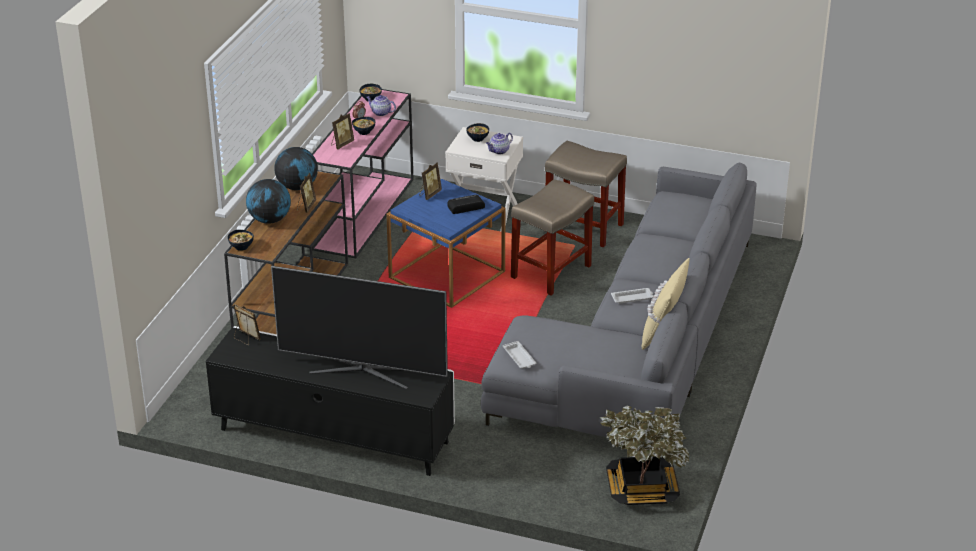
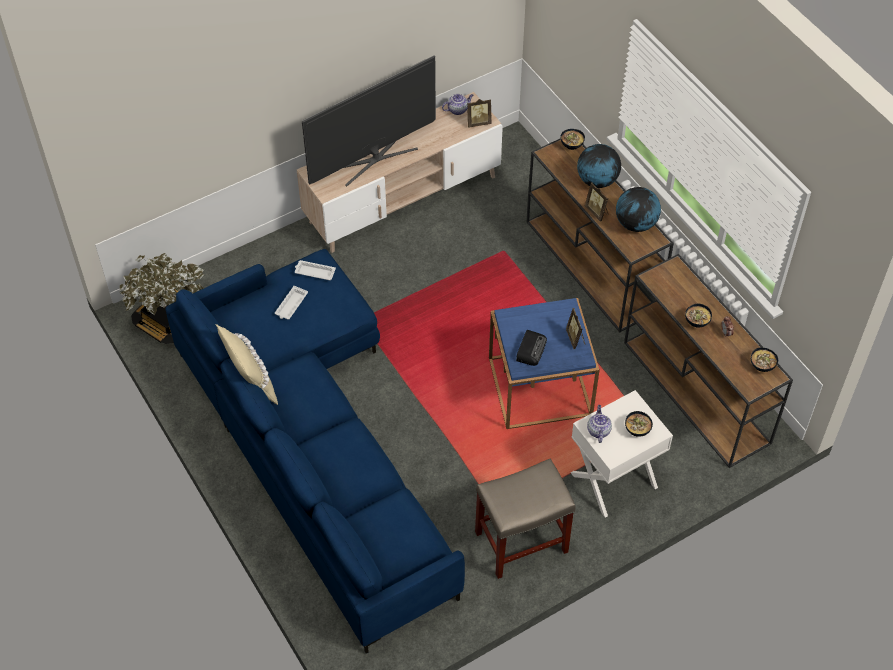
camera: 130 degrees right, 20 degrees up
black tv stand [206,326,455,476] -> beige tv stand [297,92,503,253]
pink console table [312,89,413,258] -> brown console table [624,254,793,468]
picture frame [331,113,354,149] -> none
teapot [367,95,396,116] -> teapot moved to [442,94,474,115]
grey sofa [481,162,757,458] -> blue sofa [165,249,465,654]
beige stool [511,179,594,295] -> none
white tray [611,288,654,304] -> white tray moved to [275,286,308,319]

